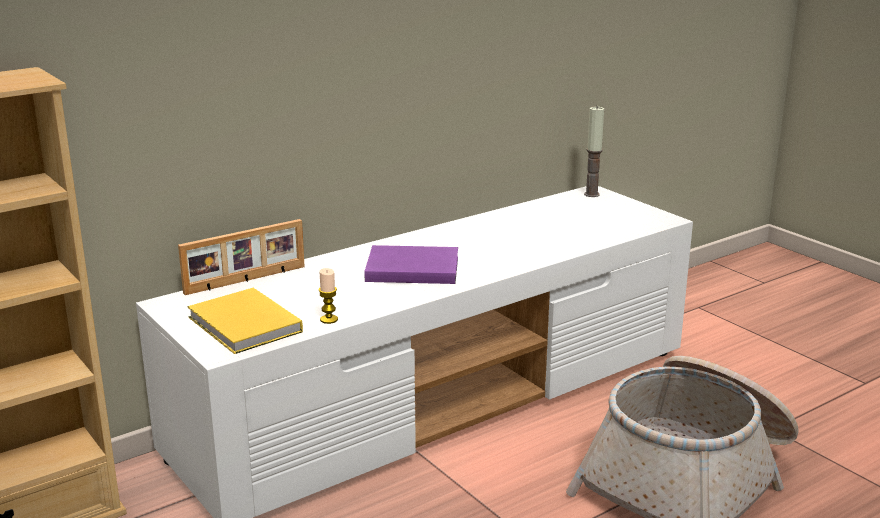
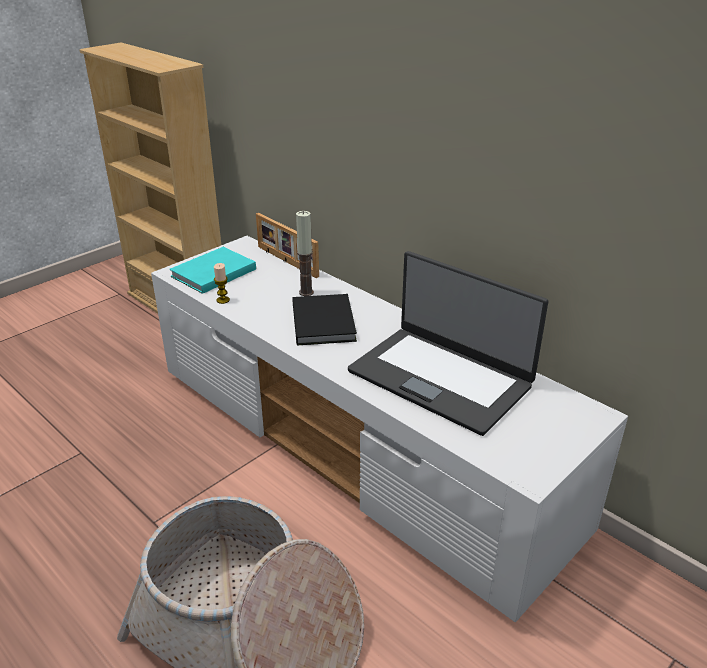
camera: 80 degrees right, 10 degrees up
yellow book [187,288,303,354] -> turquoise book [170,247,256,294]
purple book [364,245,458,284] -> black book [292,294,357,346]
candle [584,105,604,197] -> candle moved to [296,211,314,296]
none -> laptop [348,251,548,436]

